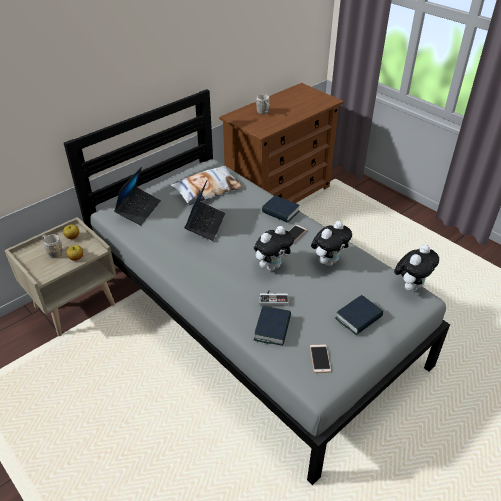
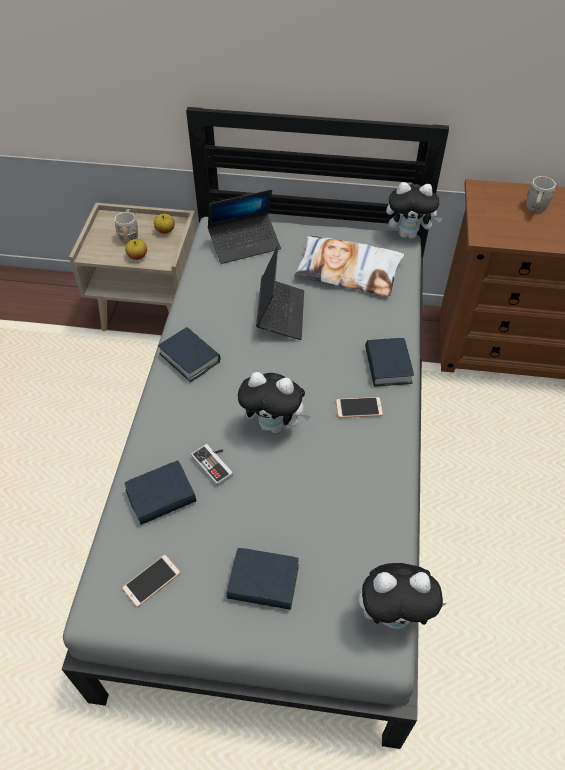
camera: 50 degrees right, 10 degrees up
laptop [184,181,225,241] -> laptop turned 60 degrees counterclockwise [256,245,304,340]
plush toy [311,221,352,266] -> plush toy moved to [386,182,443,239]
none -> book [158,327,220,382]

